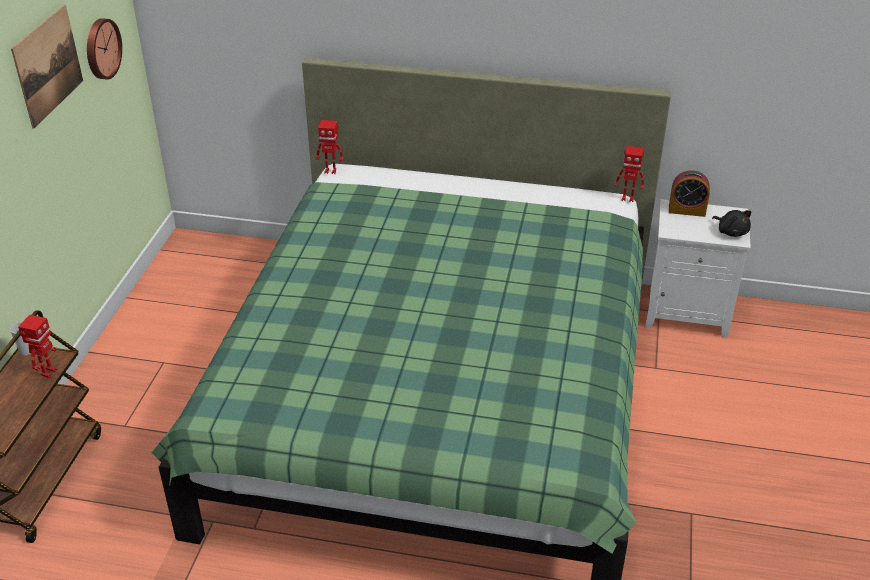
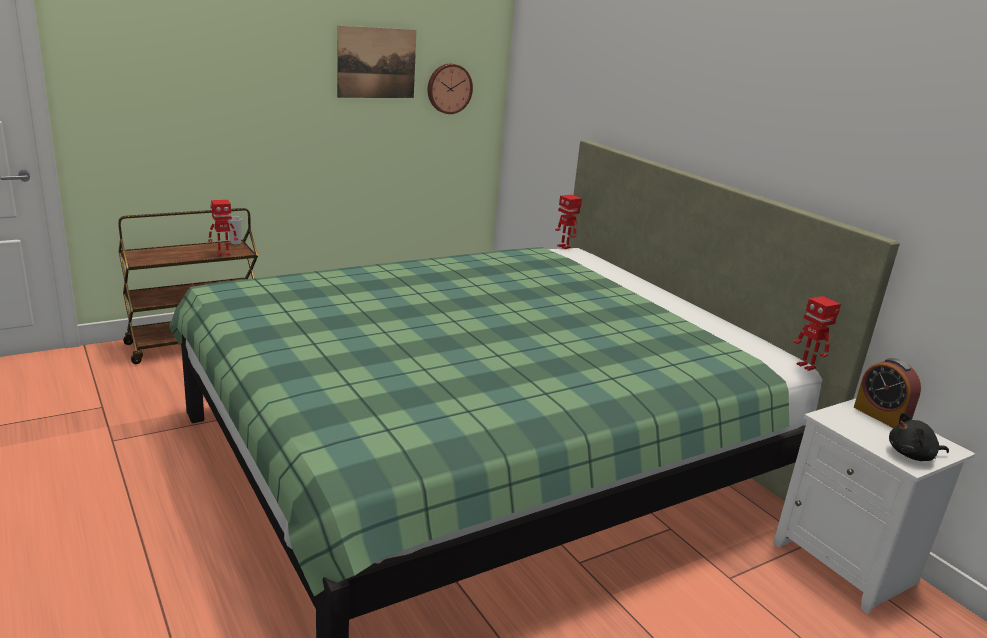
camera: 45 degrees right, 15 degrees down
black plush toy [712,210,751,237] -> black plush toy turned 75 degrees clockwise [889,412,949,461]

